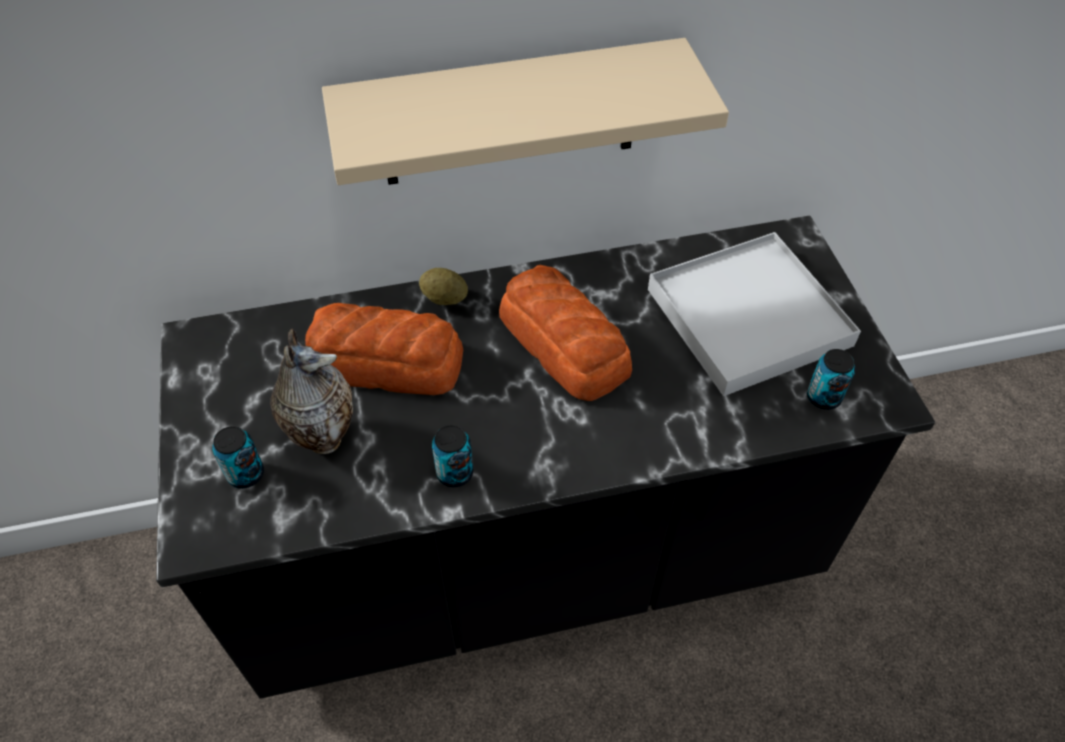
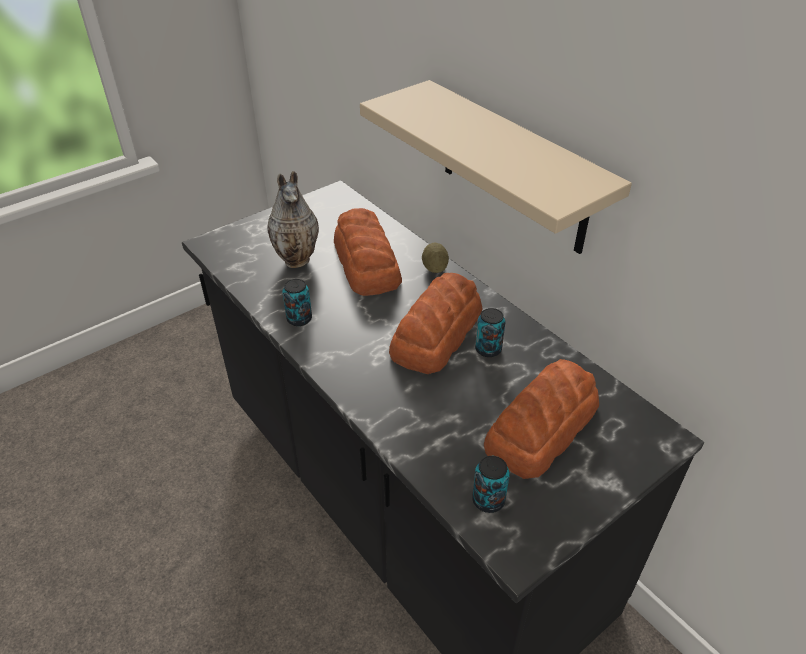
camera: 65 degrees right, 10 degrees down
can [212,426,264,489] -> can moved to [475,308,505,357]
white tray [648,232,861,396] -> bread [484,359,599,479]

